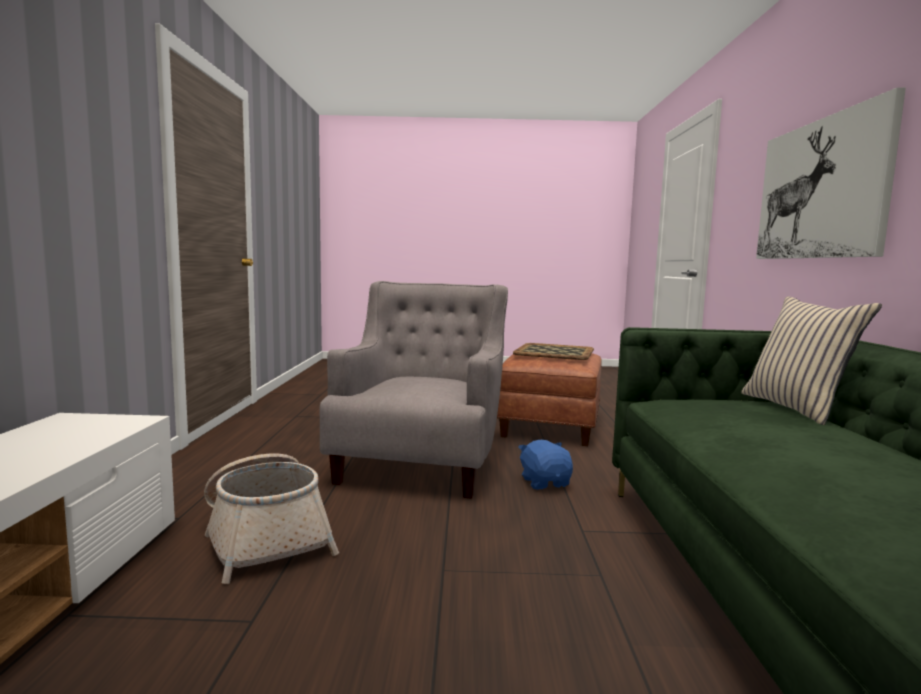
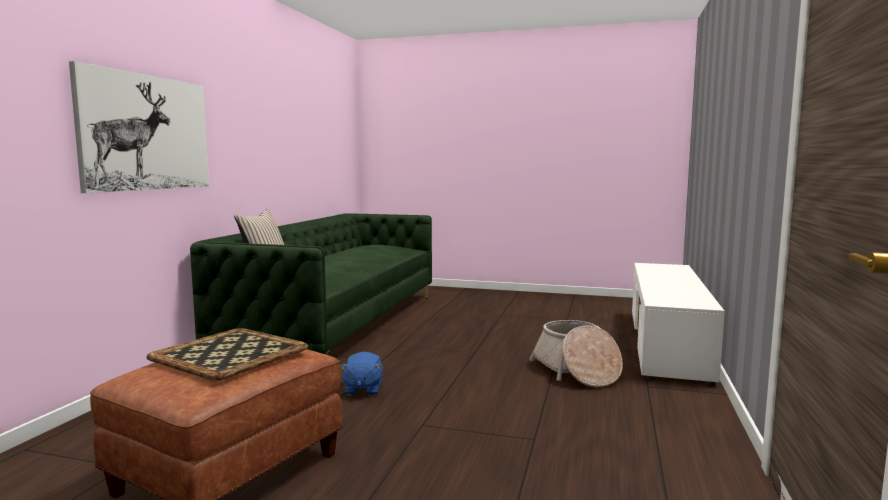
camera: 165 degrees left, 0 degrees up
grey armchair [320,281,508,499] -> none

